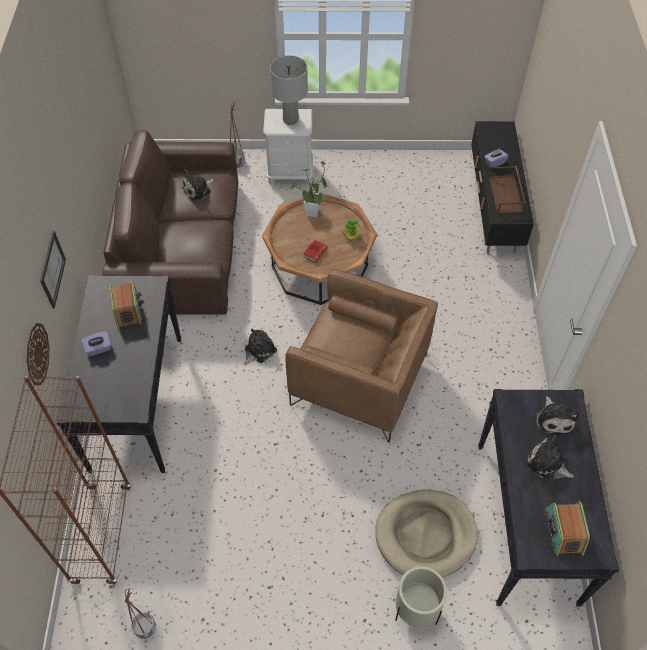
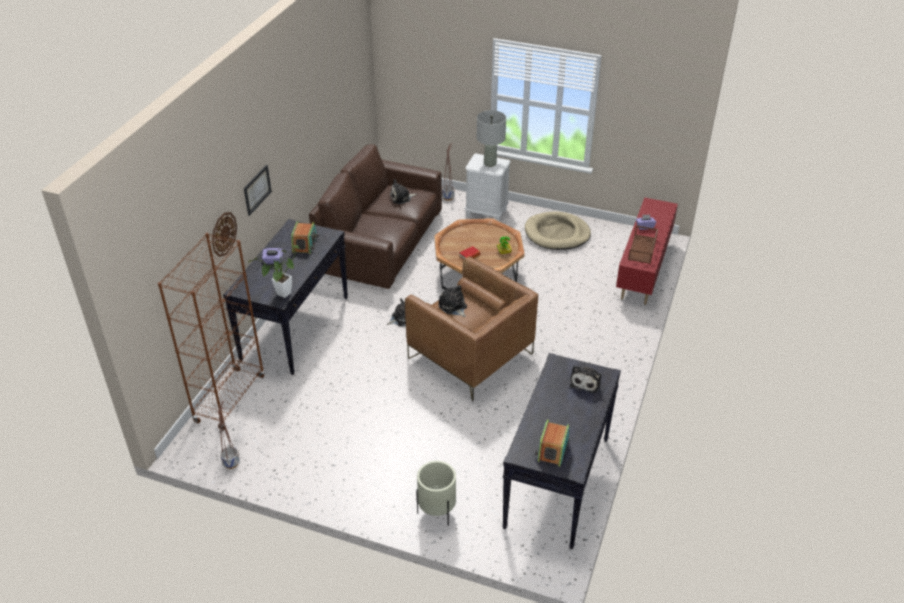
camera: 20 degrees right, 15 degrees down
potted plant [285,161,328,217] -> potted plant moved to [249,245,299,298]
beige dog bed [375,490,478,577] -> beige dog bed moved to [525,211,591,250]
black tv stand [471,121,534,253] -> red tv stand [616,197,678,305]
plush toy [525,435,574,480] -> plush toy moved to [439,285,467,317]

